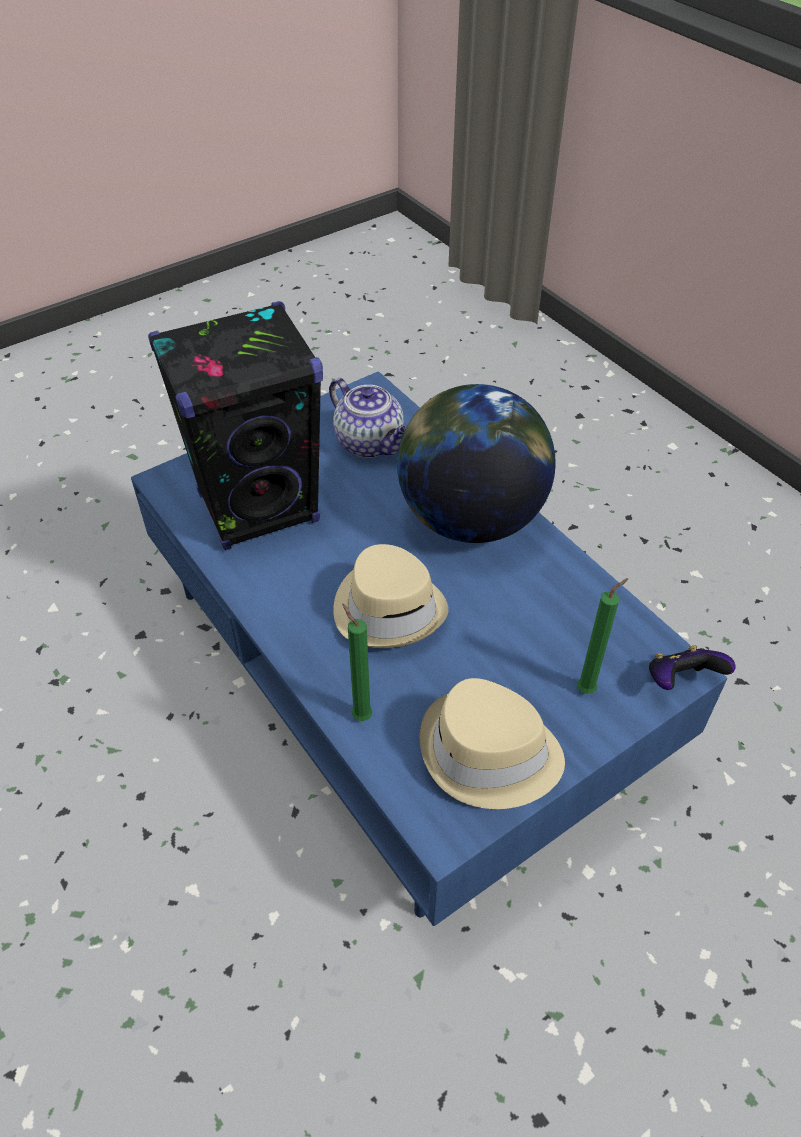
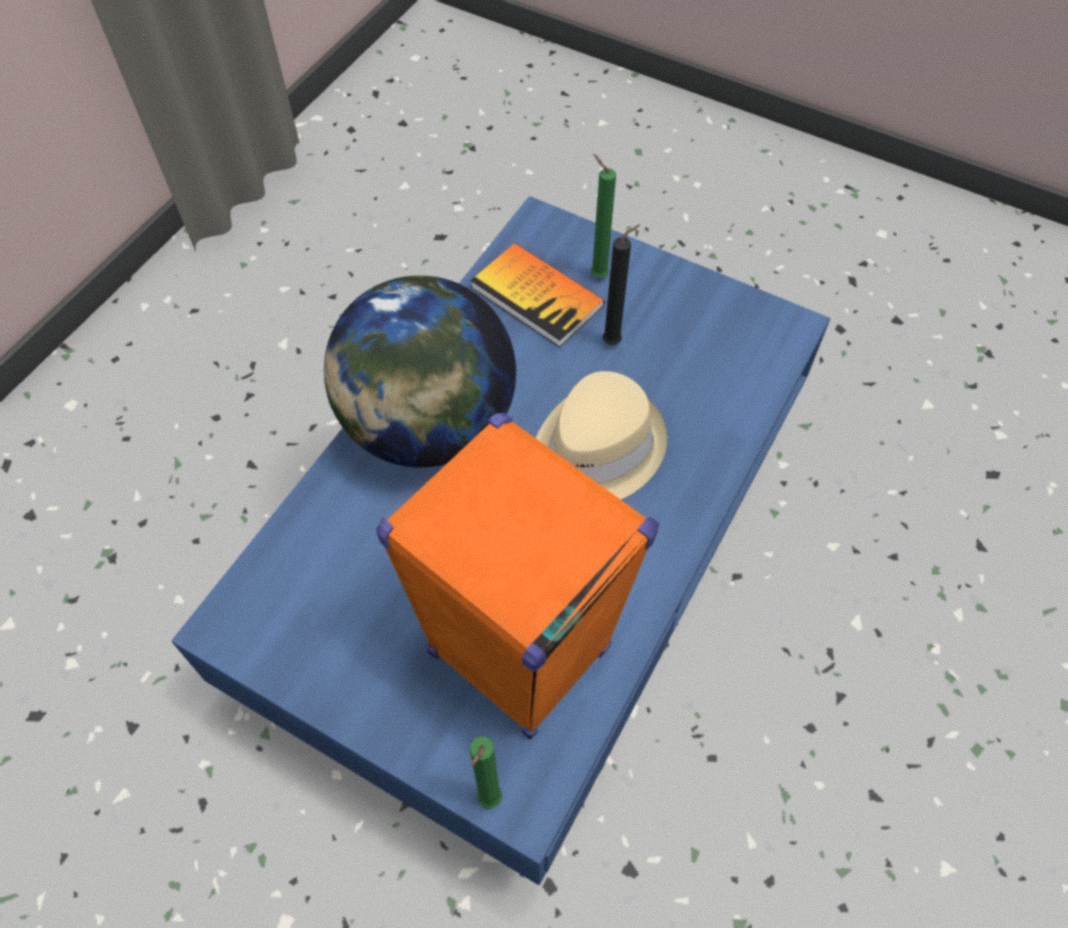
camera: 115 degrees left, 10 degrees up
black speaker [148,301,323,550] -> orange speaker [376,413,659,739]
teapot [329,378,407,458] -> none
green candle [342,604,372,721] -> green candle moved to [470,736,502,809]
beige hat [419,678,565,809] -> none
game controller [649,645,735,690] -> none
none -> book [470,243,605,347]
none -> black candle [602,224,640,345]

